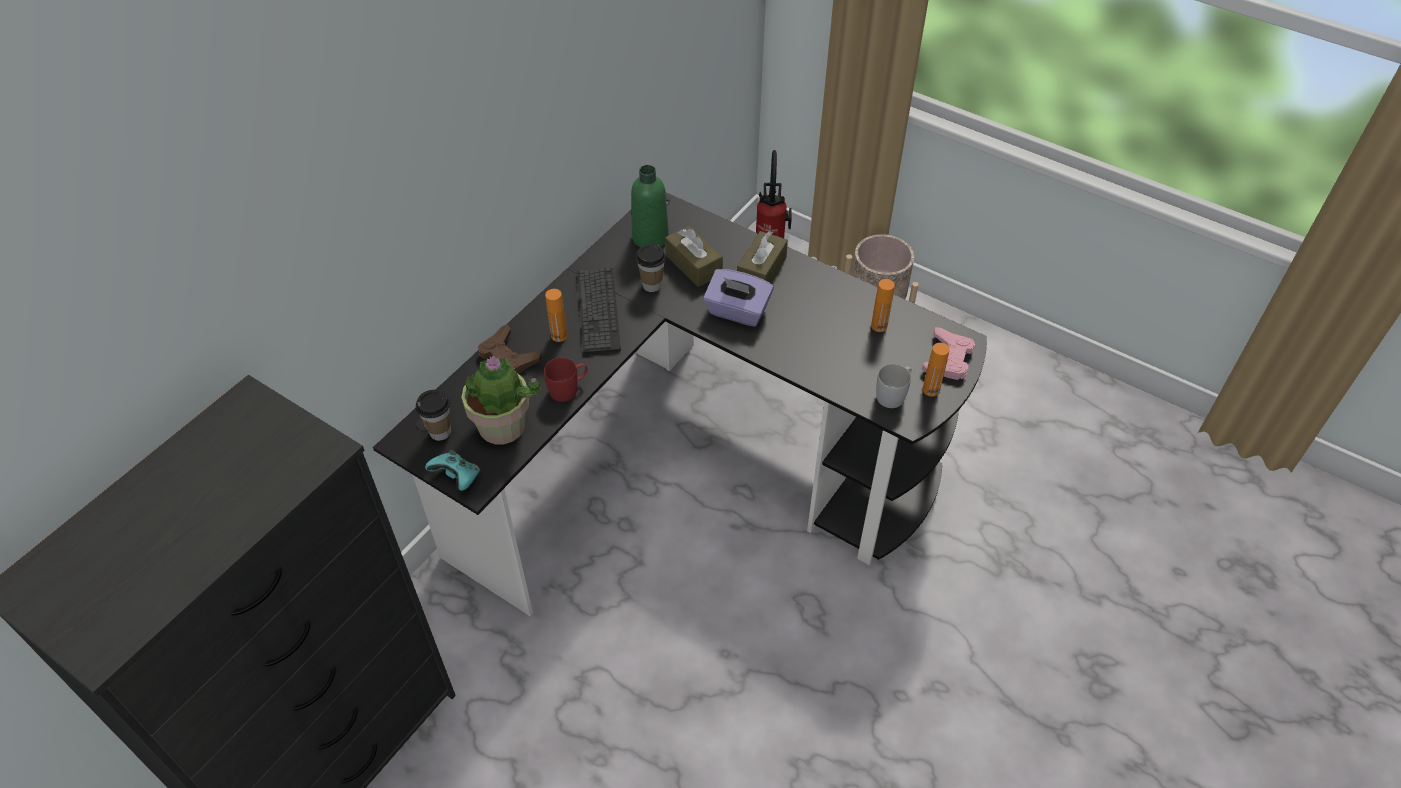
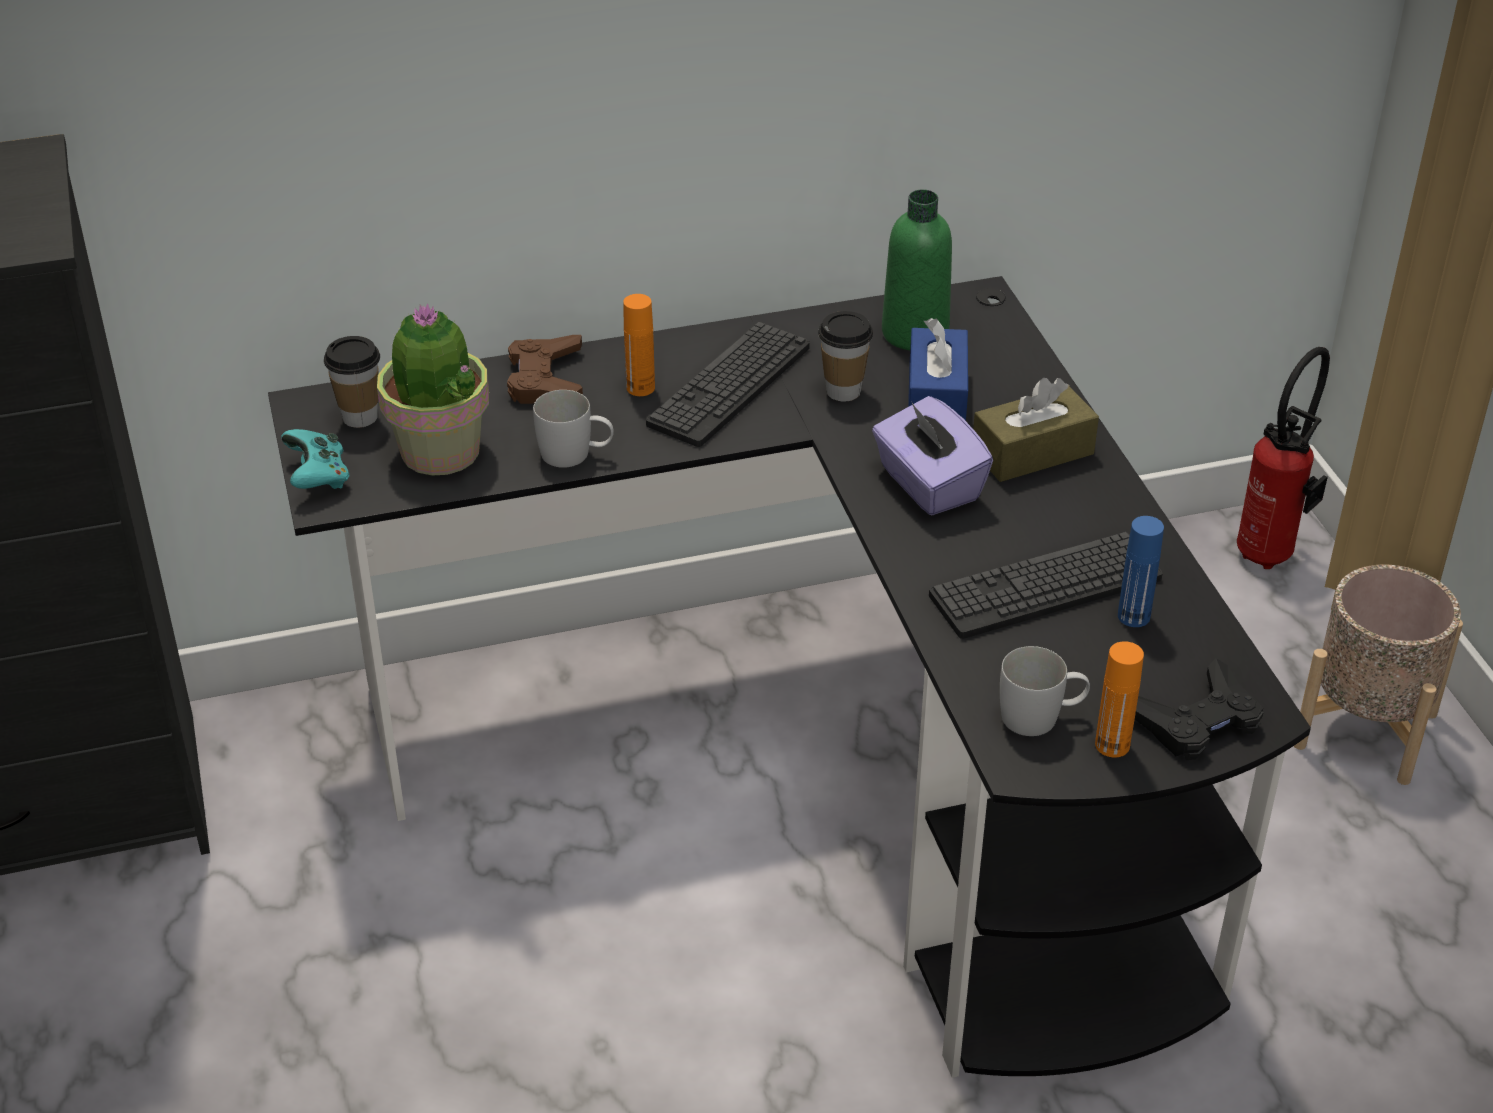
camera: 40 degrees right, 10 degrees down
red mug [544,357,588,402] -> white mug [533,390,614,468]
brown tissue box [665,226,723,287] -> blue tissue box [908,318,968,421]
orange bottle [871,279,895,332] -> blue bottle [1118,516,1164,627]
pink game controller [922,327,975,380] -> black game controller [1135,658,1264,760]
none -> keyboard [929,532,1163,639]

